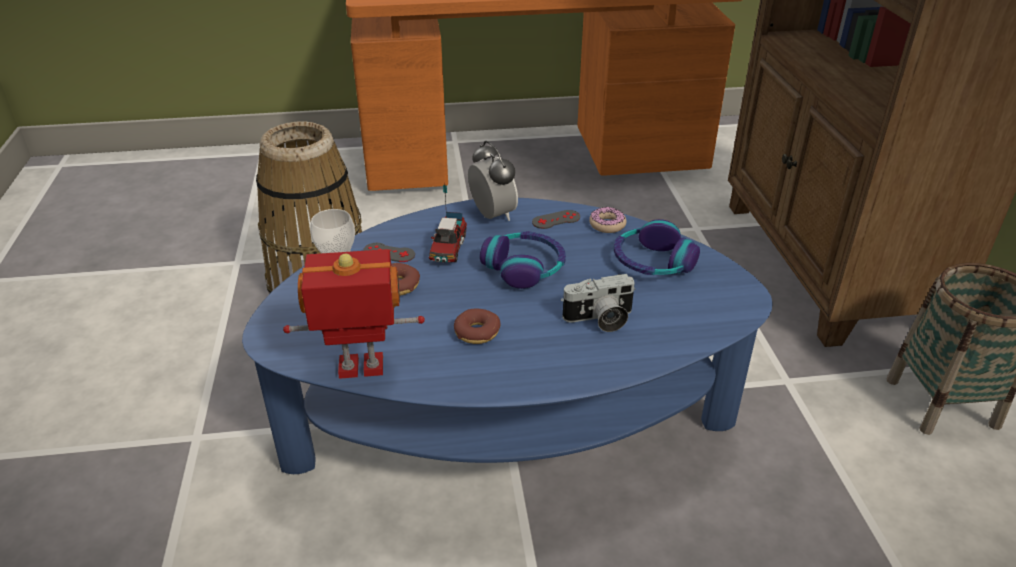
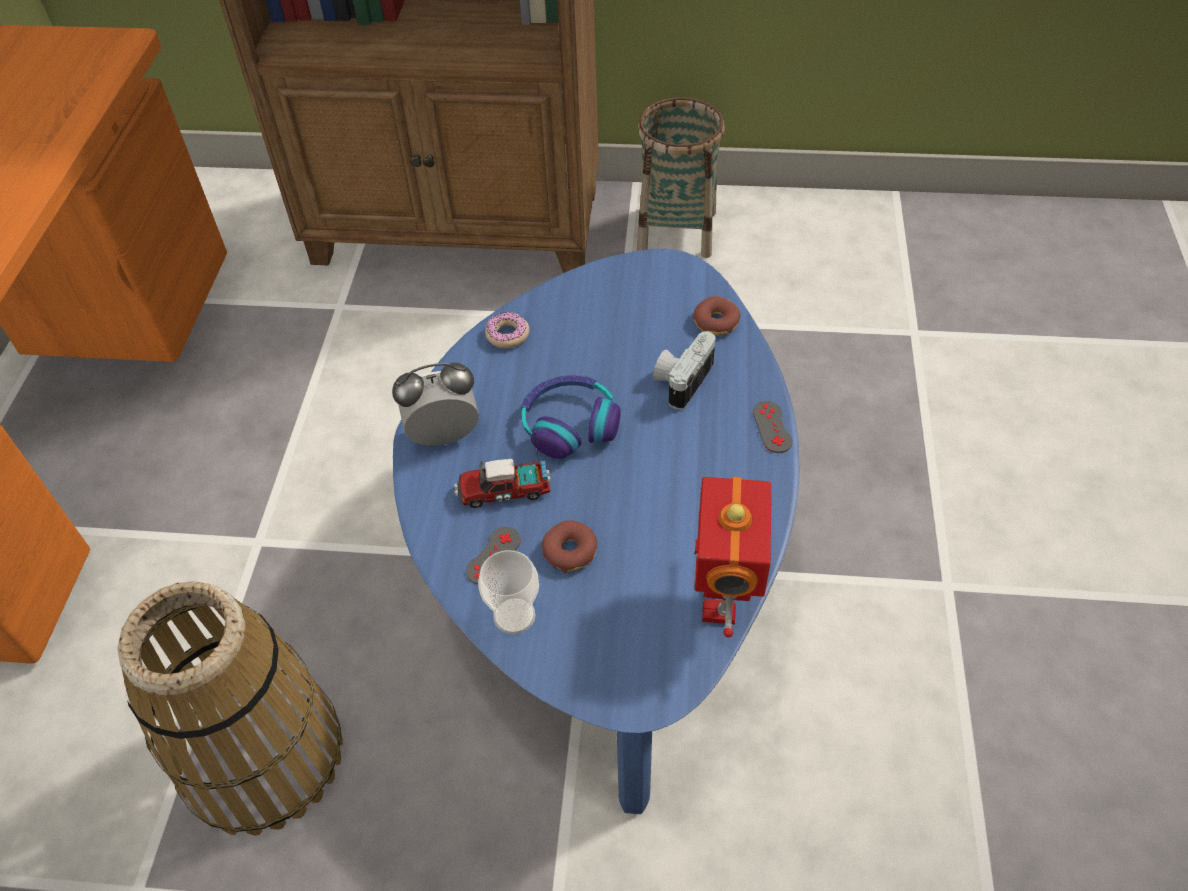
camera: 75 degrees left, 15 degrees up
toy truck [429,183,467,262] -> toy truck turned 150 degrees clockwise [454,431,551,508]
donut [454,309,500,344] -> donut moved to [693,296,740,336]
grey game controller [532,210,580,229] -> grey game controller moved to [753,401,793,453]
camera [561,274,635,332] -> camera turned 150 degrees counterclockwise [653,331,715,410]
headphones [614,219,700,275] -> none

